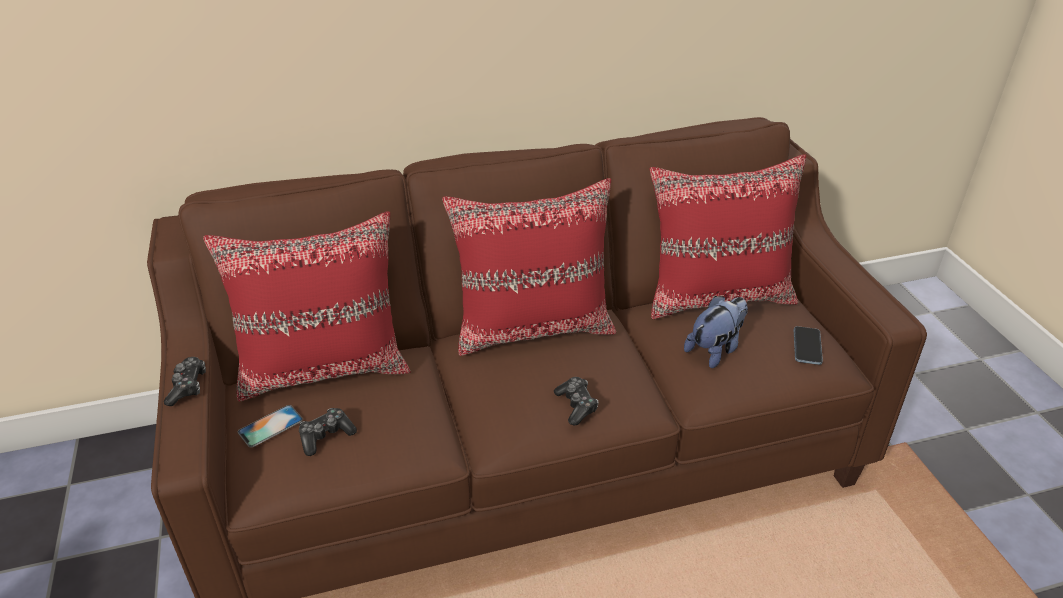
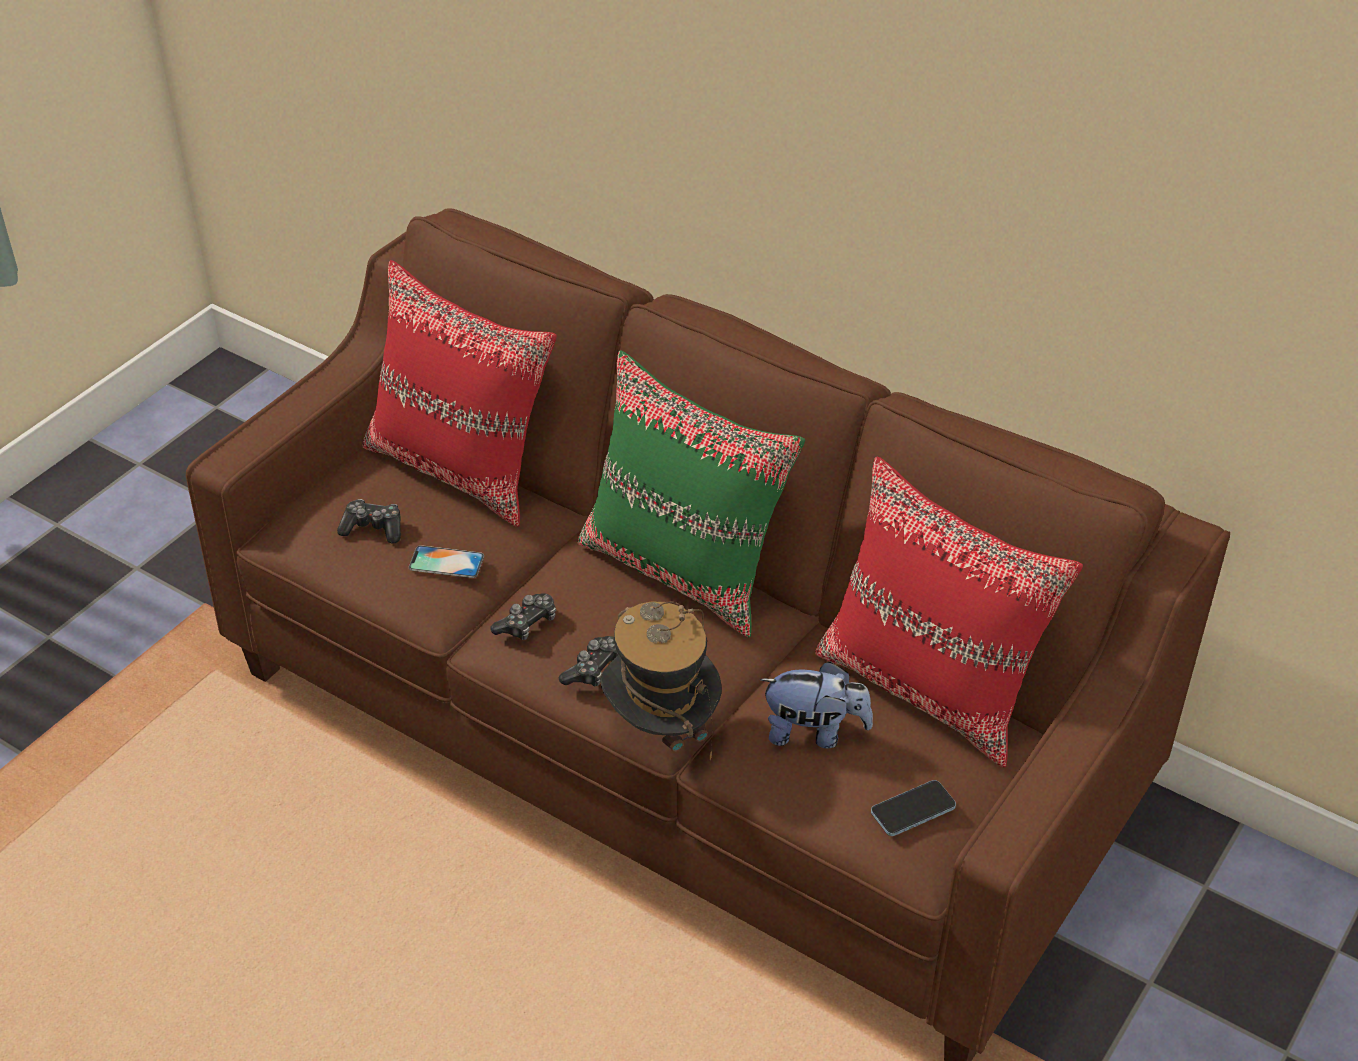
camera: 50 degrees right, 5 degrees up
game controller [164,357,206,406] -> game controller moved to [490,593,556,640]
phone [238,405,303,447] -> phone moved to [409,545,484,578]
red pillow [442,178,616,356] -> green pillow [577,350,805,638]
none -> hat [600,601,722,760]

